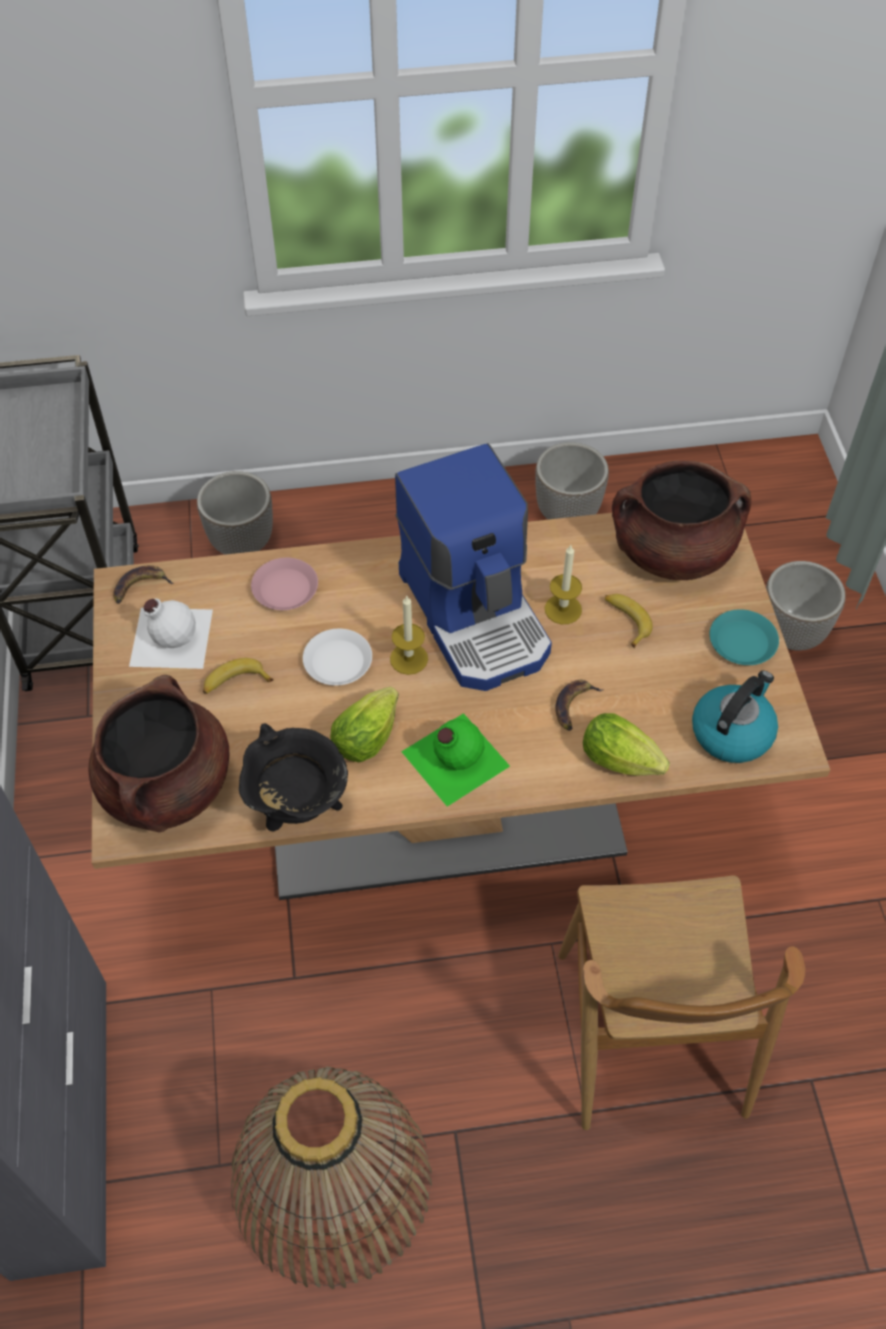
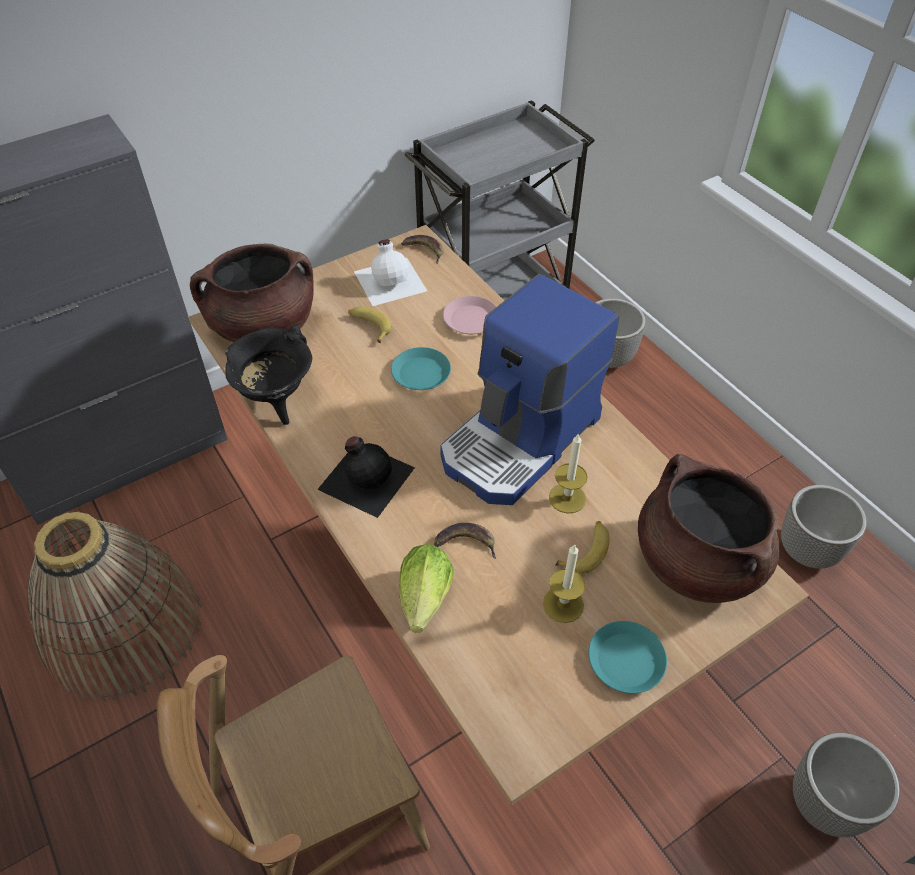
camera: 65 degrees right, 5 degrees down
white plate [303,629,372,686] -> turquoise plate [391,347,451,390]
lettuce [330,687,399,762] -> none
candle [390,596,428,675] -> candle moved to [543,545,585,623]
green bottle [401,713,510,807] -> black bottle [317,436,415,518]
kettle [692,670,778,763] -> none

